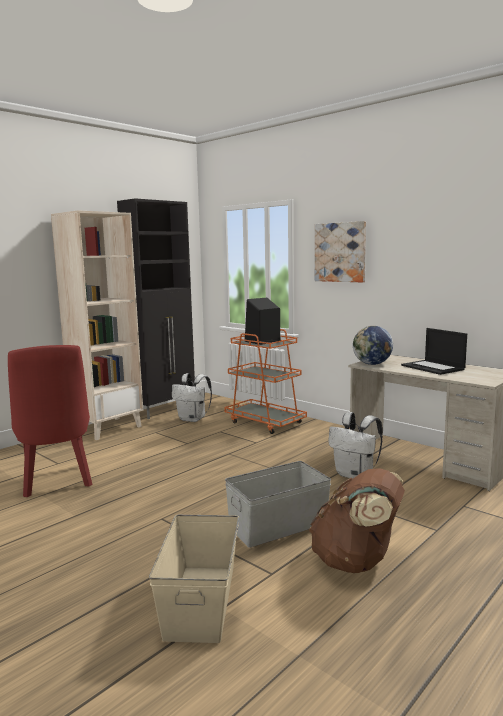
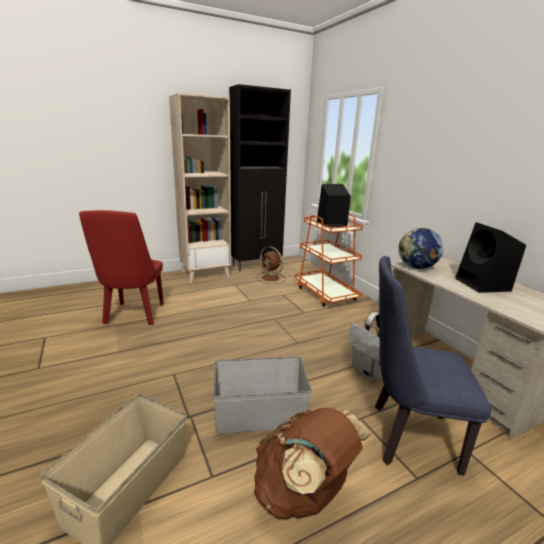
camera: 20 degrees right, 10 degrees up
white backpack [172,373,212,422] -> brown fan [256,246,286,284]
picture [315,221,366,282] -> none
laptop [401,328,467,375] -> black speaker [455,222,526,293]
none -> blue chair [375,256,491,476]

